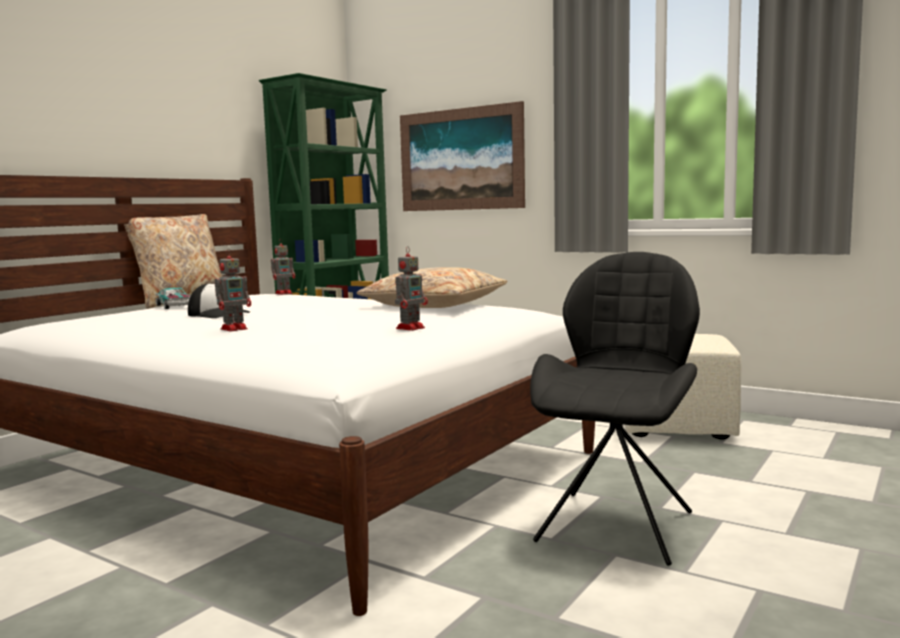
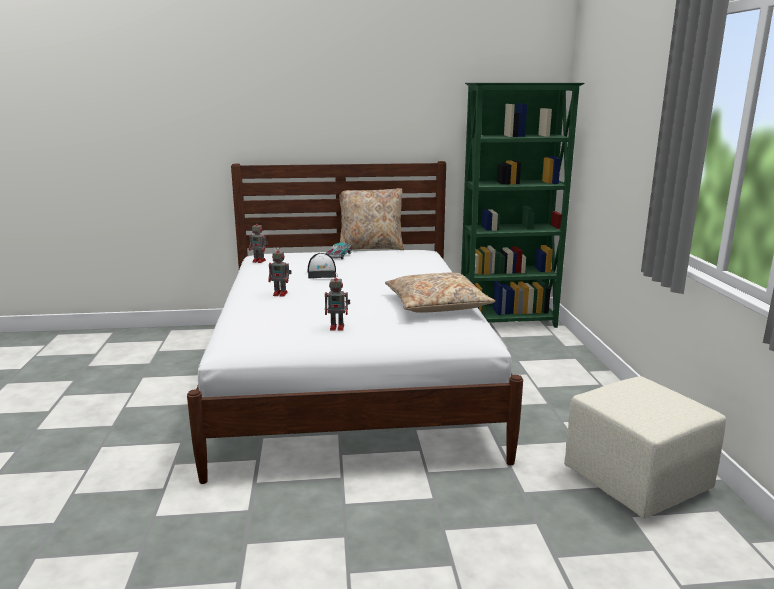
camera: 50 degrees right, 10 degrees up
toy robot [271,239,295,295] -> toy robot moved to [249,220,268,263]
picture [400,101,525,211] -> none
black chair [530,252,700,566] -> none

